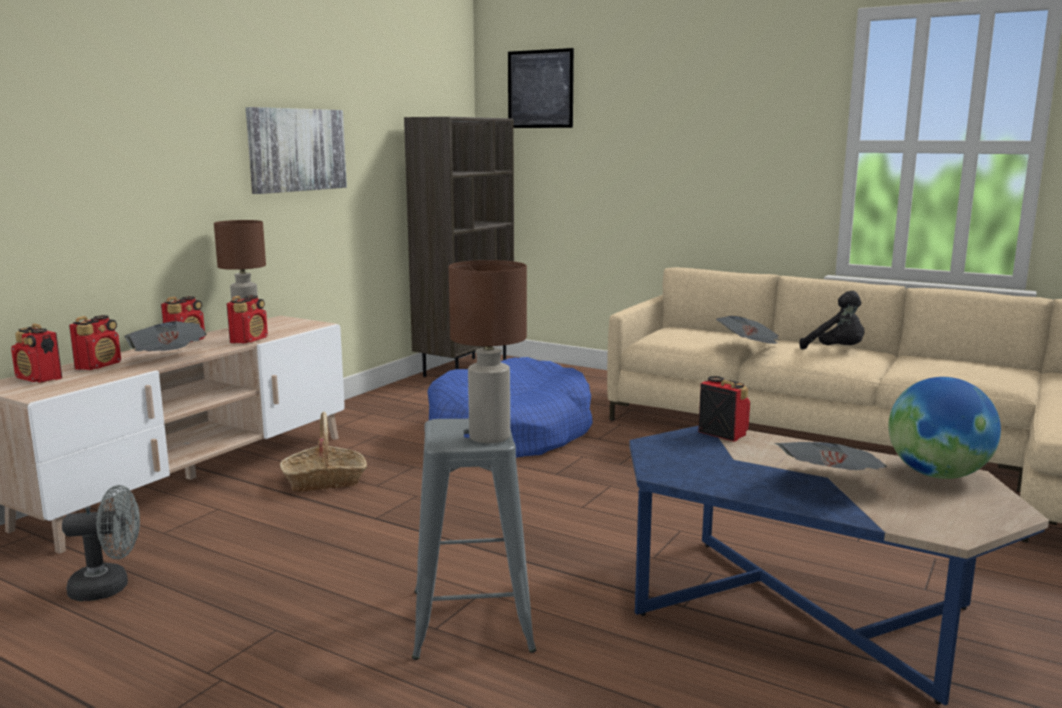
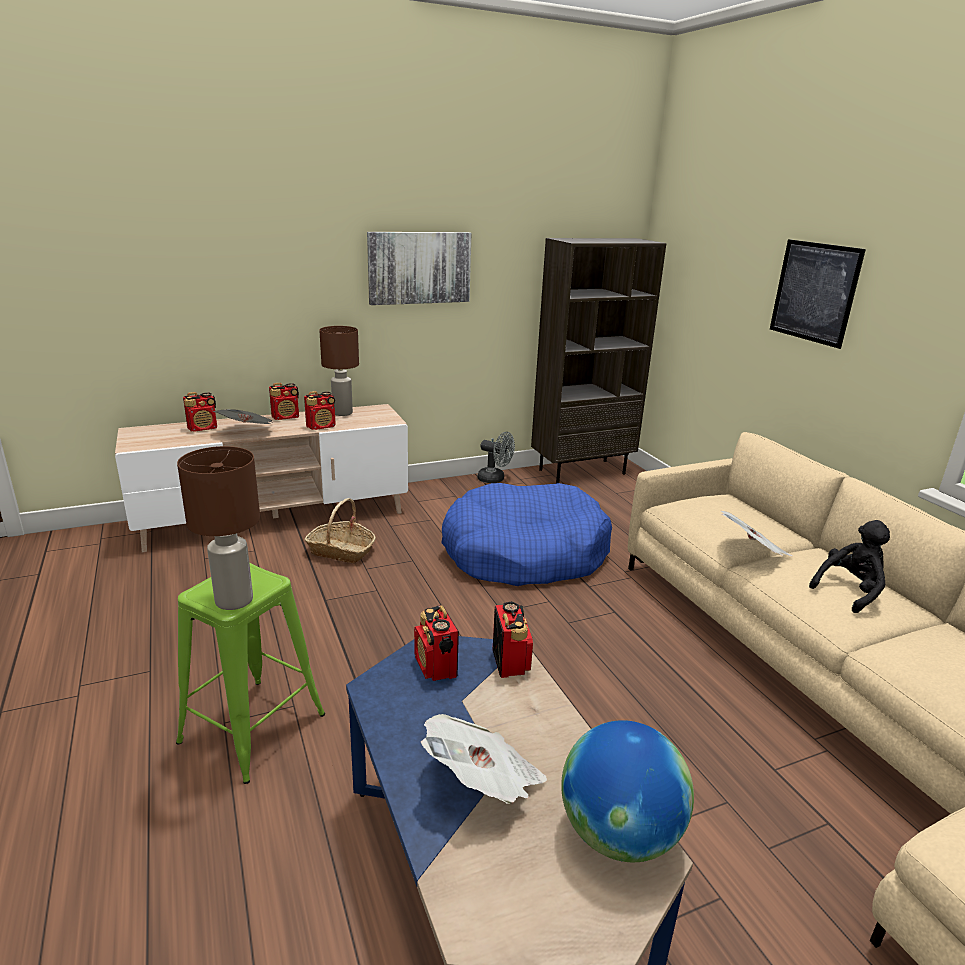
camera: 35 degrees right, 10 degrees up
radio [11,324,62,383] -> radio moved to [414,605,459,681]
grey fan [62,485,140,601] -> grey fan moved to [478,432,515,483]
grey stool [412,419,536,660] -> green stool [176,563,325,784]
picture [508,48,574,128] -> picture moved to [770,239,866,349]
black plush toy [800,291,864,349] -> black plush toy turned 120 degrees counterclockwise [809,520,890,613]

